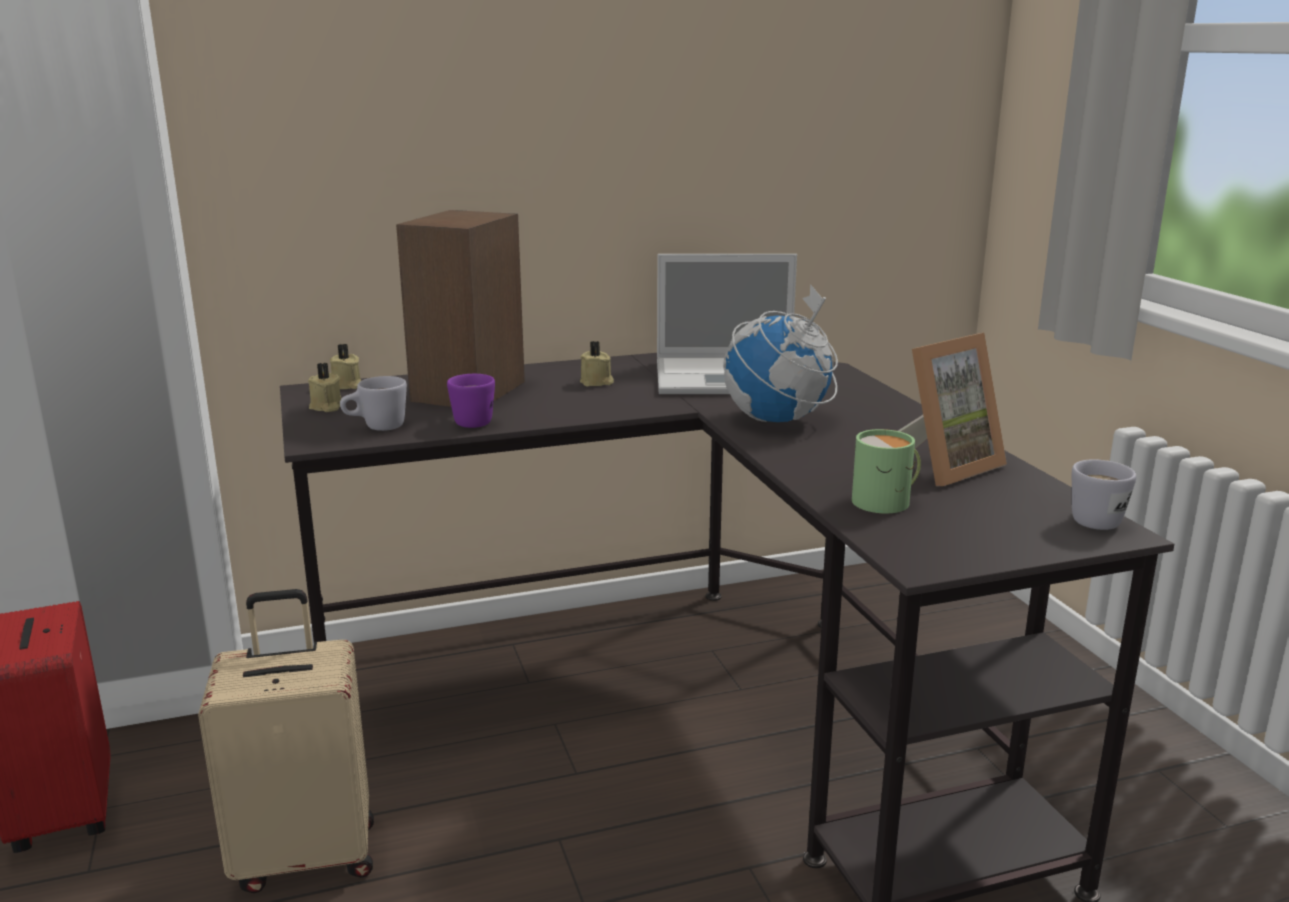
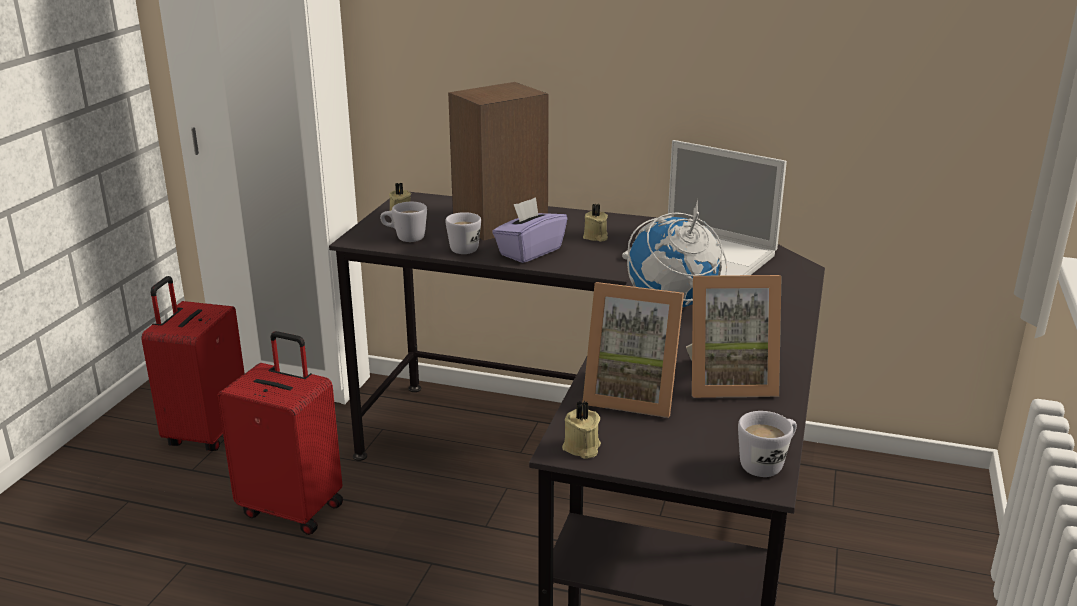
camera: 35 degrees right, 5 degrees up
beige suitcase [198,589,374,893] -> red suitcase [217,331,343,535]
beige candle [330,344,361,389] -> beige candle moved to [562,401,601,459]
purple mug [447,374,495,428] -> white mug [445,212,481,254]
green mug [852,429,921,514] -> picture frame [582,282,684,418]
none -> purple tissue box [492,197,568,263]

